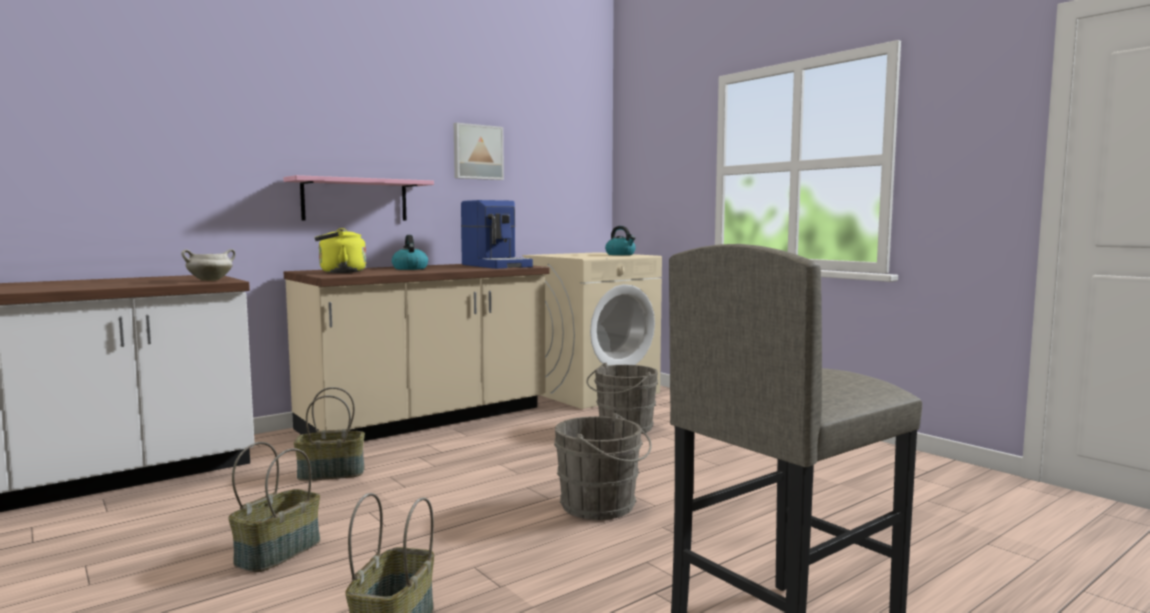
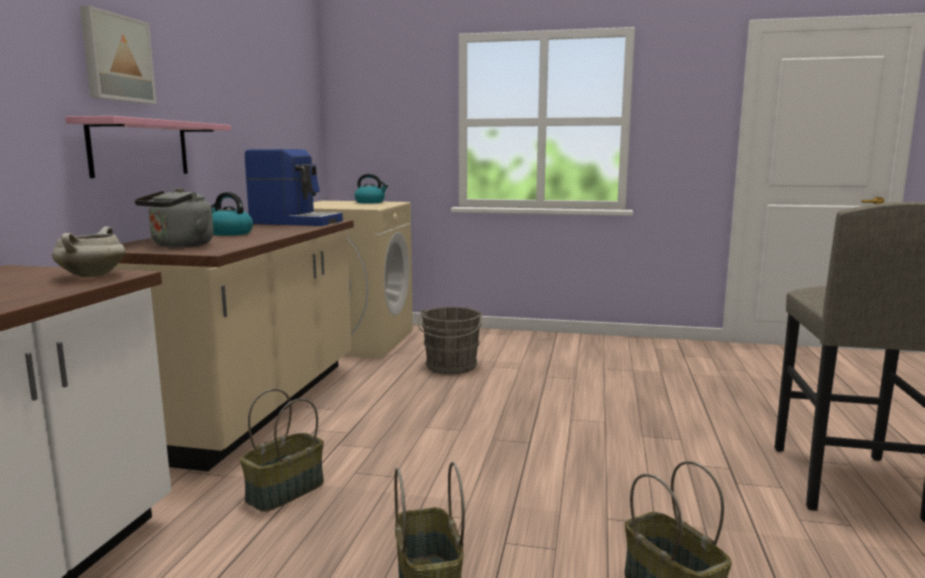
camera: 40 degrees left, 5 degrees up
yellow kettle [315,228,366,273] -> grey kettle [135,188,213,247]
picture [454,123,504,180] -> picture moved to [80,6,157,104]
grey bucket [554,413,652,520] -> none

